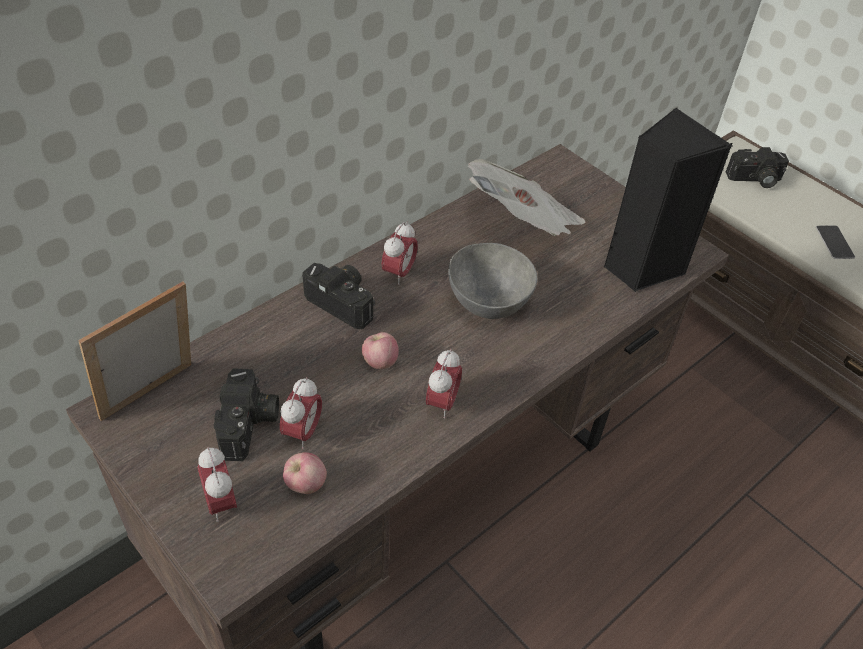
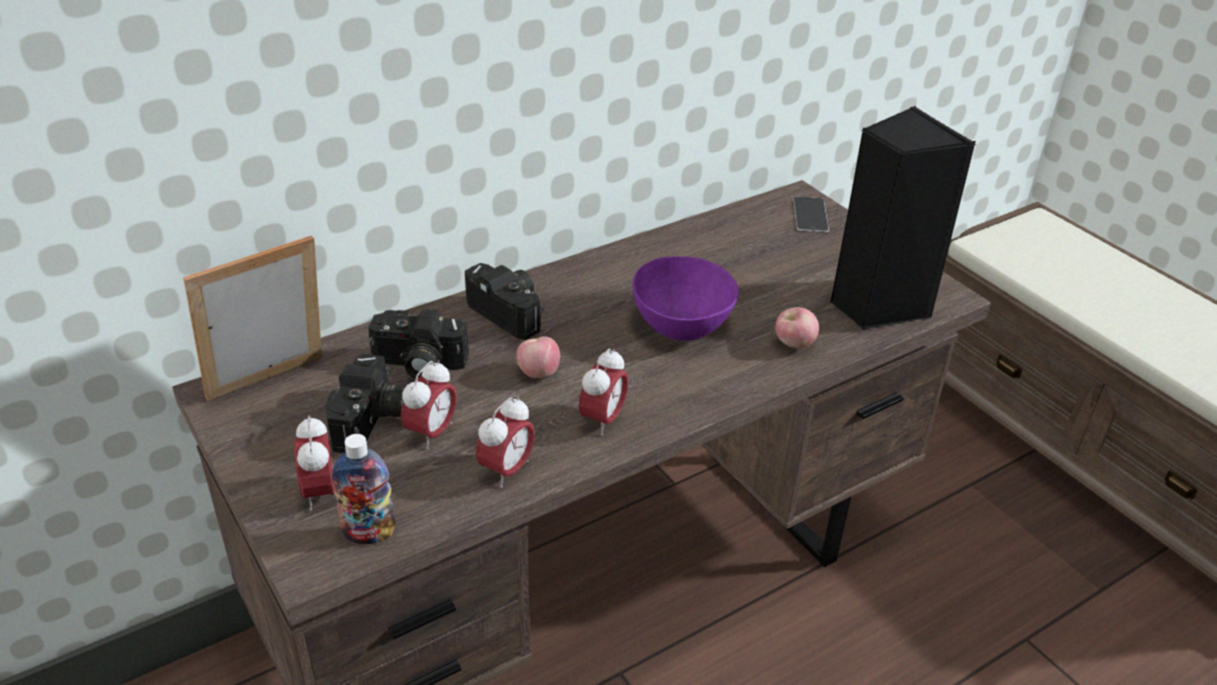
camera: 10 degrees right, 10 degrees down
apple [283,452,327,494] -> apple moved to [775,307,819,348]
alarm clock [382,222,418,285] -> alarm clock moved to [476,397,535,488]
grey bowl [448,243,537,319] -> purple bowl [633,256,739,341]
newspaper [468,159,585,237] -> none
camera [726,147,789,188] -> camera moved to [368,309,469,379]
phone [816,225,855,259] -> phone moved to [793,197,829,233]
none -> bottle [331,434,396,544]

